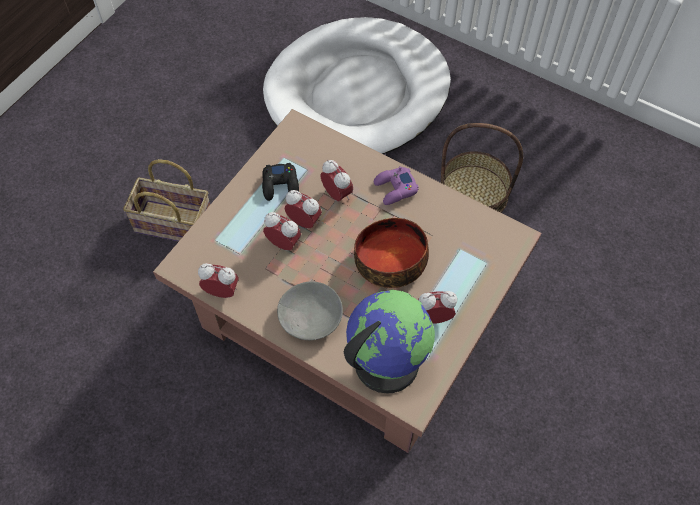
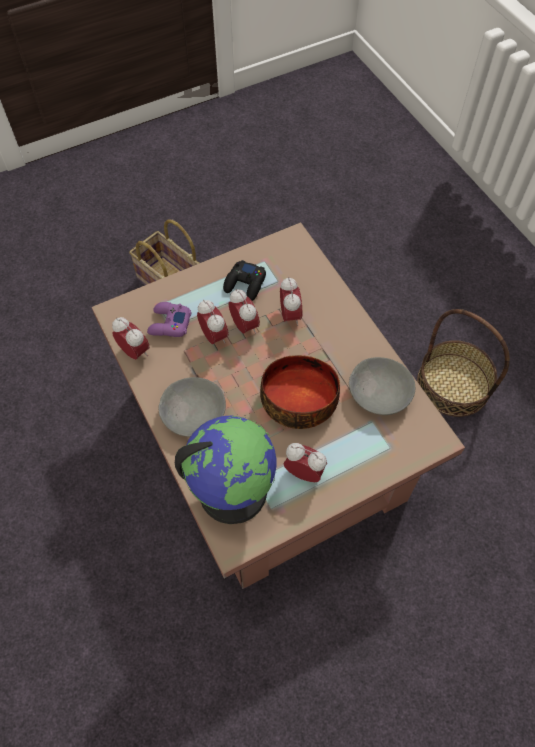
camera: 30 degrees right, 0 degrees up
white dog bed [263,17,451,154] -> none
purple game controller [374,166,419,205] -> purple game controller moved to [147,302,191,337]
none -> grey bowl [349,357,415,415]

